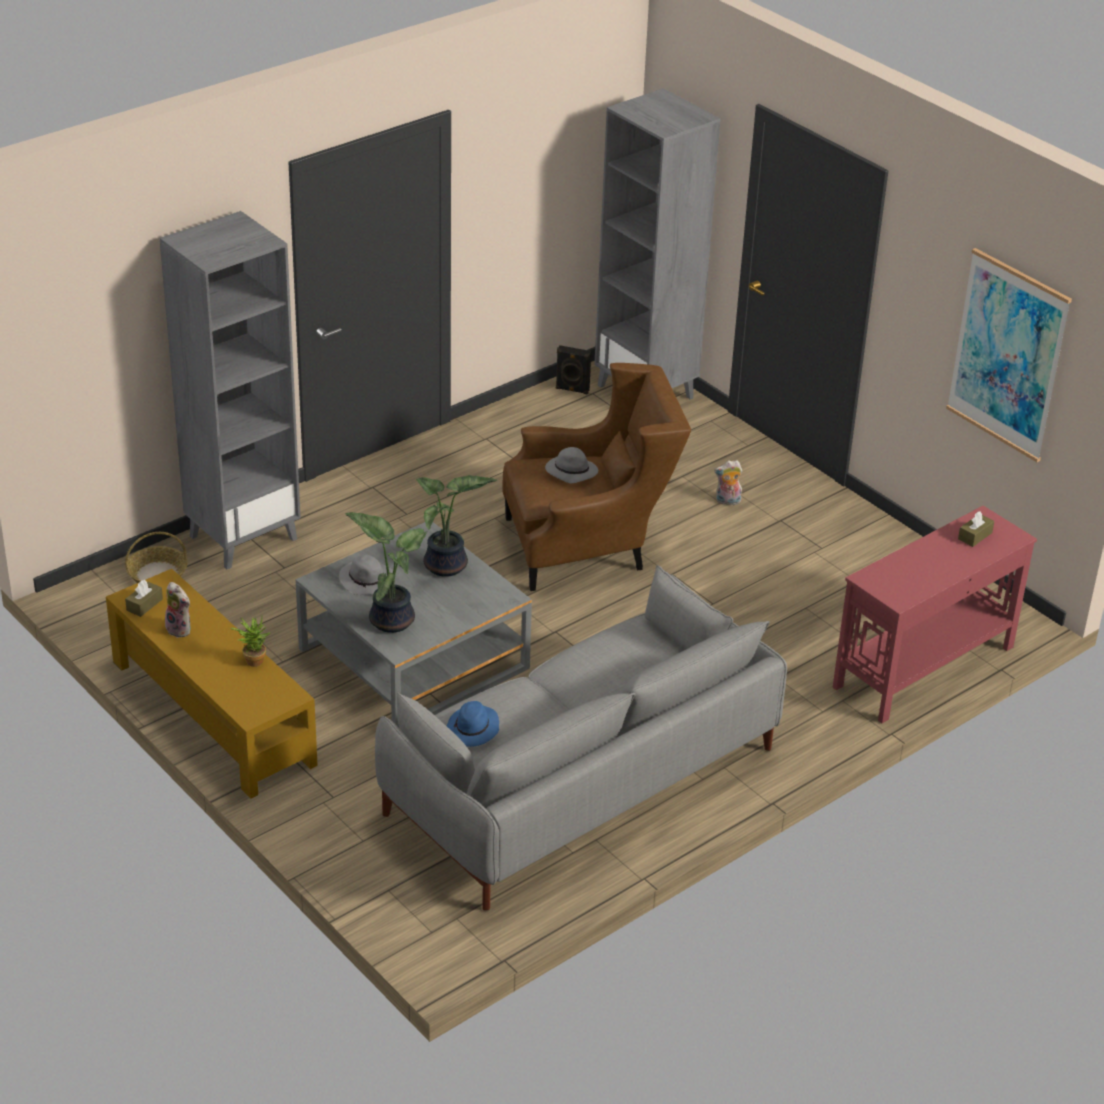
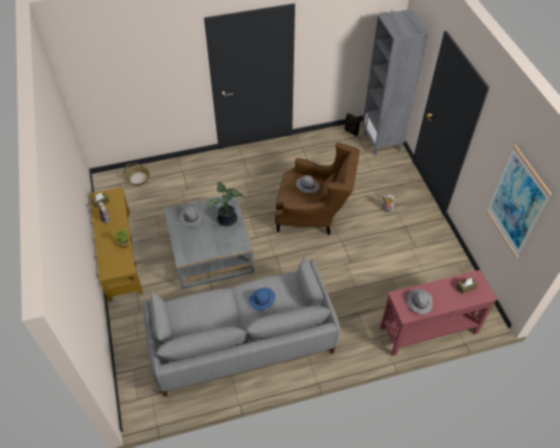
camera: 25 degrees right, 15 degrees up
grey bookcase [160,211,301,569] -> none
potted plant [345,512,427,633] -> none
blue hat [447,701,499,747] -> blue hat moved to [249,288,275,311]
none -> grey hat [407,289,433,314]

